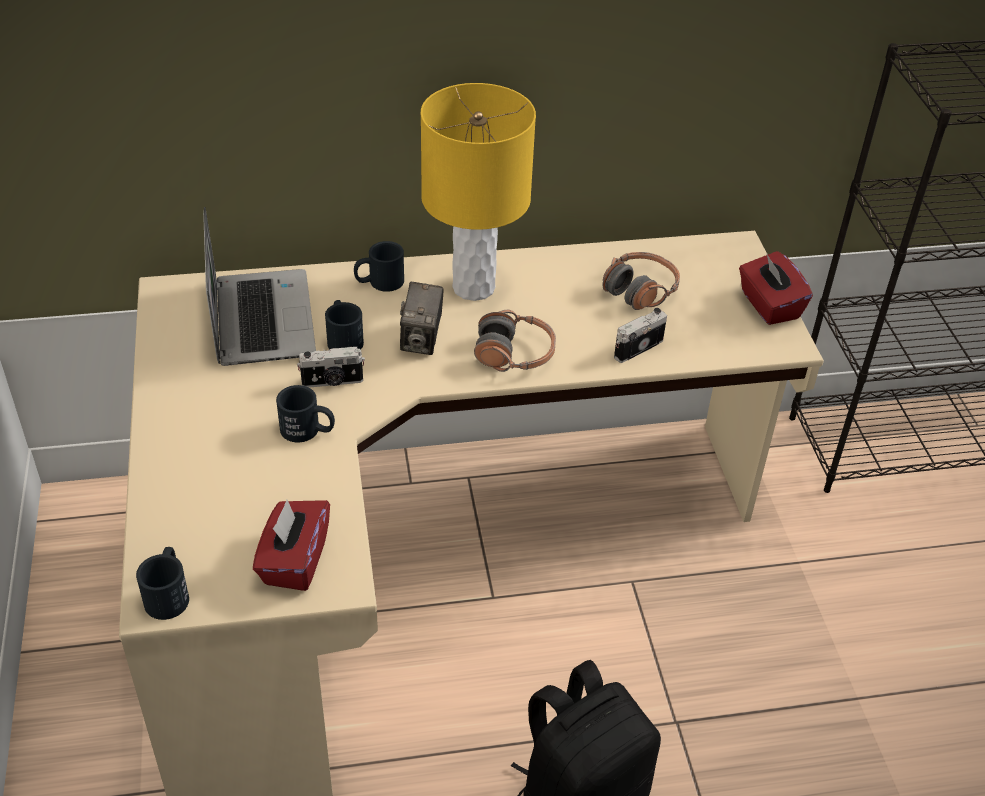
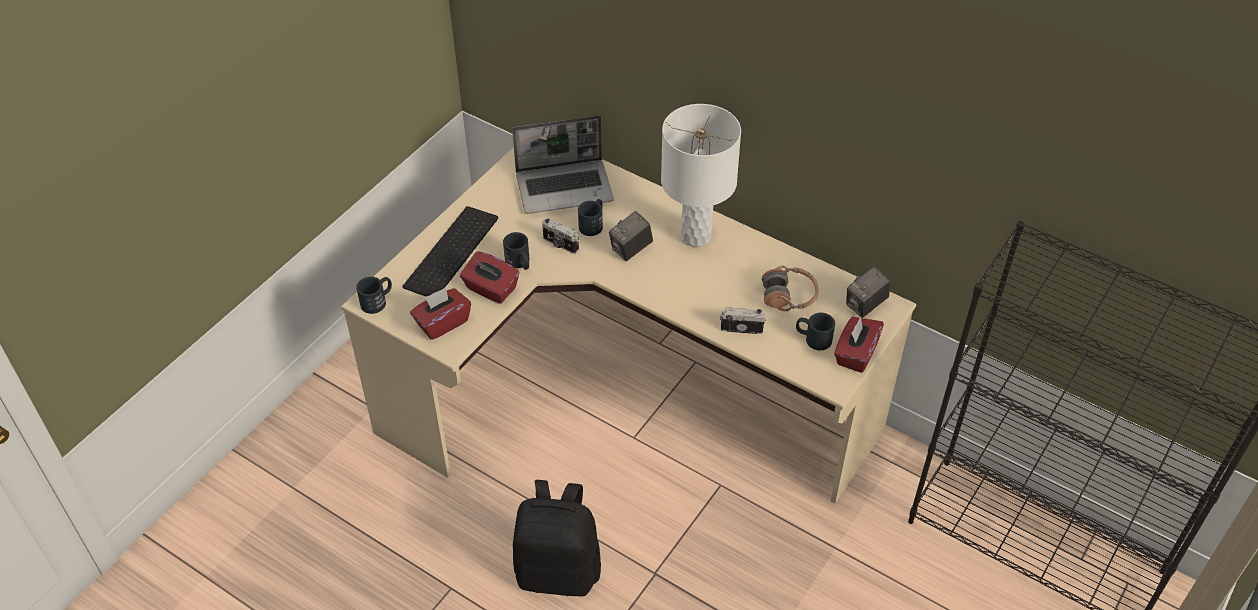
camera: 45 degrees right, 5 degrees up
laptop [203,207,316,366] -> laptop turned 45 degrees clockwise [512,115,614,214]
black mug [354,241,404,292] -> black mug moved to [796,313,835,350]
yellow table lamp [421,83,536,301] -> white table lamp [661,104,741,247]
headphones [474,310,556,372] -> none
none -> keyboard [402,206,498,296]
none -> red tissue box [460,251,519,304]
none -> camera [846,266,890,318]

